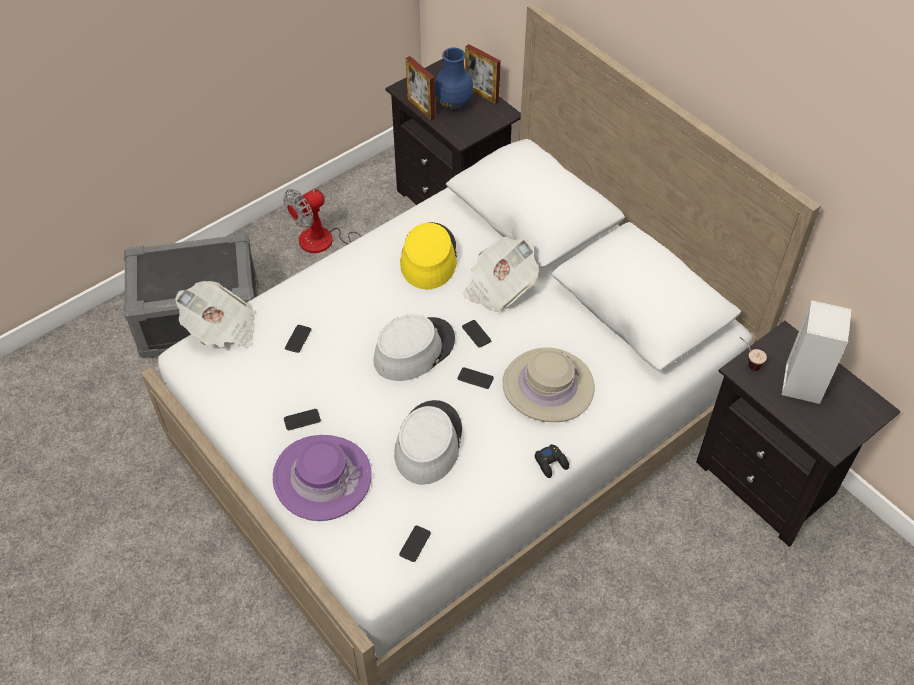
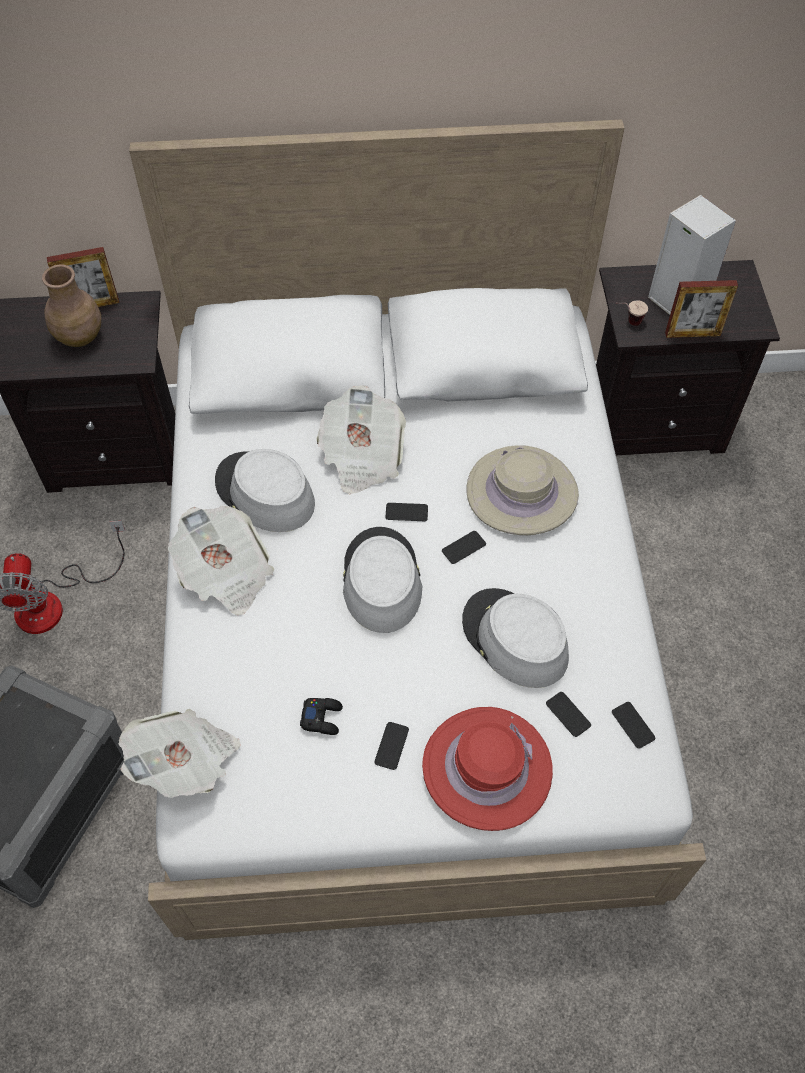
camera: 55 degrees left, 5 degrees up
purple hat [273,435,372,521] -> red hat [422,707,553,831]
phone [285,325,311,353] -> phone moved to [546,692,591,737]
yellow hat [400,222,457,289] -> grey hat [215,449,315,532]
picture frame [406,56,435,120] -> picture frame moved to [665,280,738,338]
blue vase [435,47,474,111] -> brown vase [42,265,101,347]
black game controller [535,444,569,478] -> black game controller moved to [300,698,343,735]
none -> newspaper [168,506,274,615]

